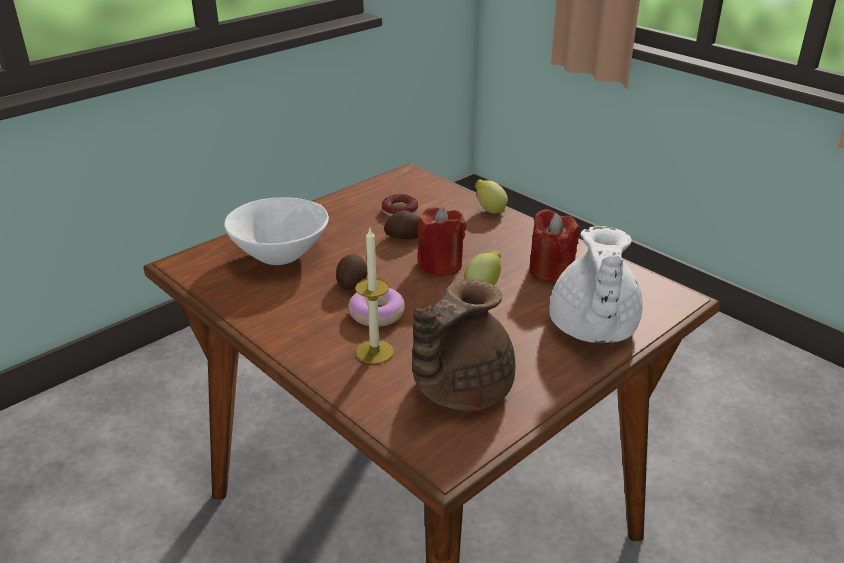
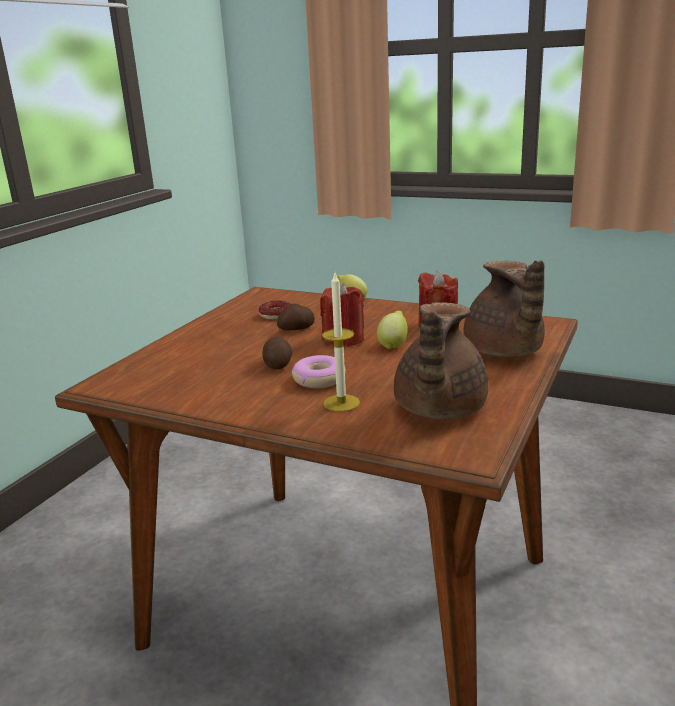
camera: 20 degrees left, 10 degrees down
white bowl [224,197,329,265] -> none
white teapot [549,226,643,343] -> brown teapot [464,260,545,357]

